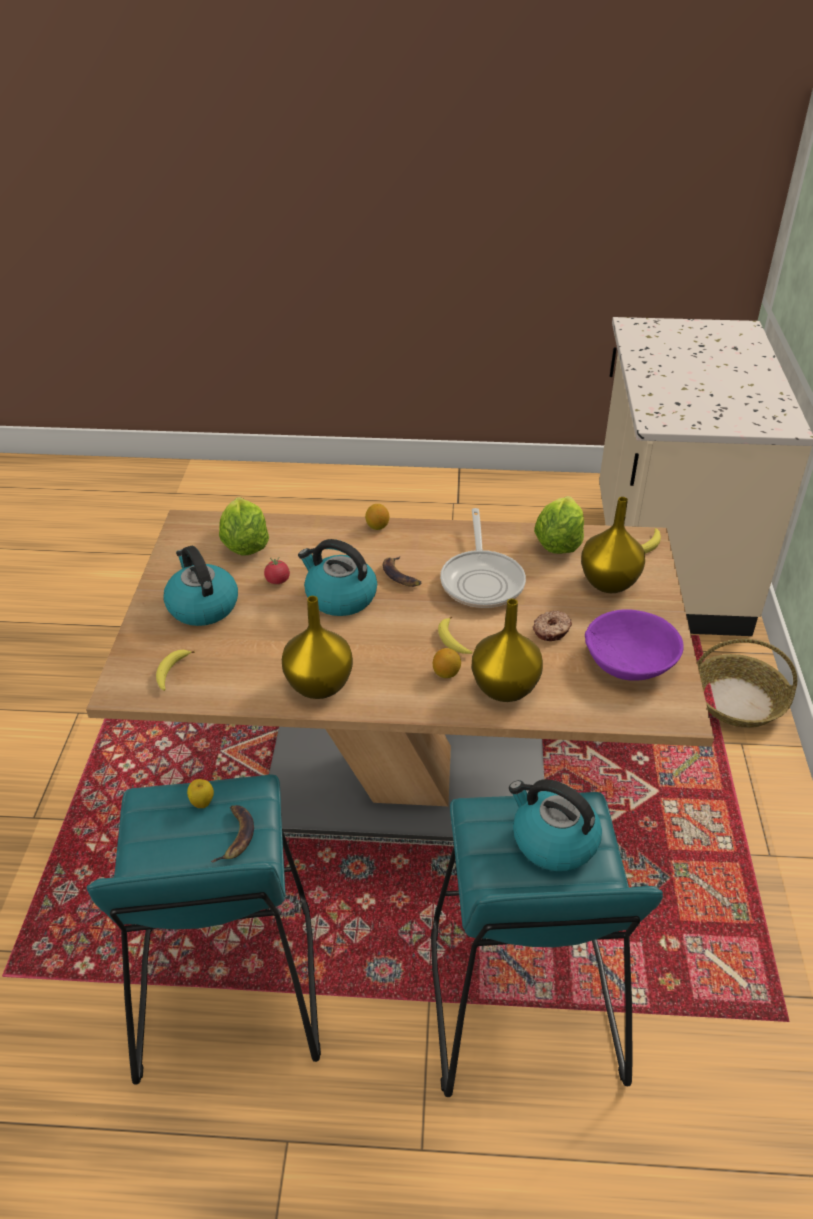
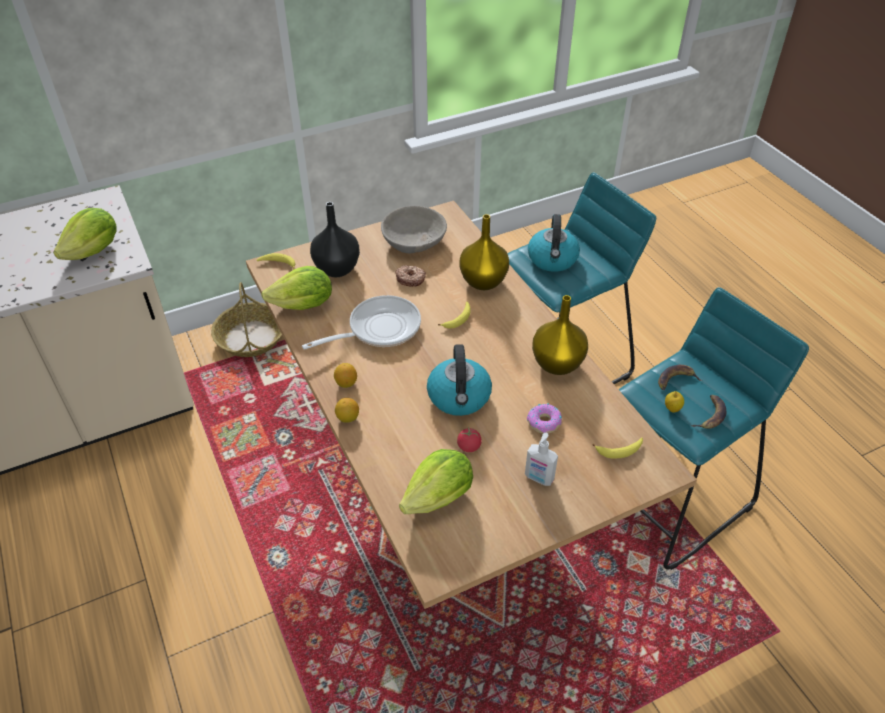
camera: 120 degrees left, 5 degrees up
kettle [163,546,238,626] -> soap dispenser [525,433,558,486]
banana [383,556,422,587] -> banana moved to [691,395,726,429]
lemon [433,648,461,678] -> lemon moved to [334,363,357,388]
yellow vase [581,497,645,593] -> black vase [310,202,360,277]
purple bowl [585,609,684,681] -> grey bowl [381,206,447,254]
none -> lettuce [53,208,117,260]
none -> donut [527,404,562,434]

